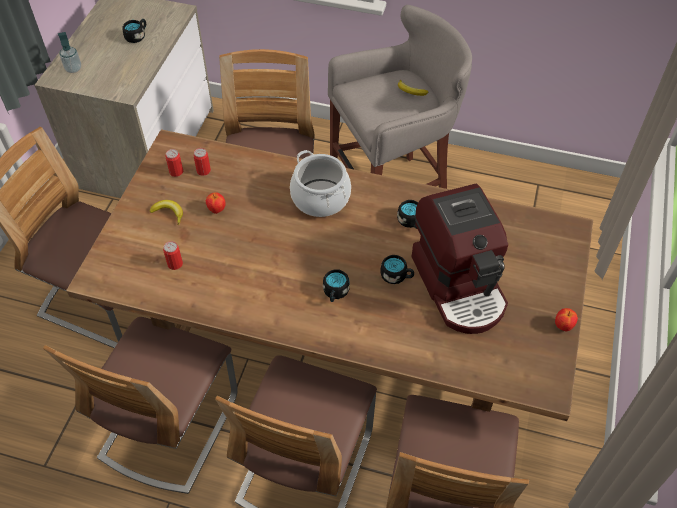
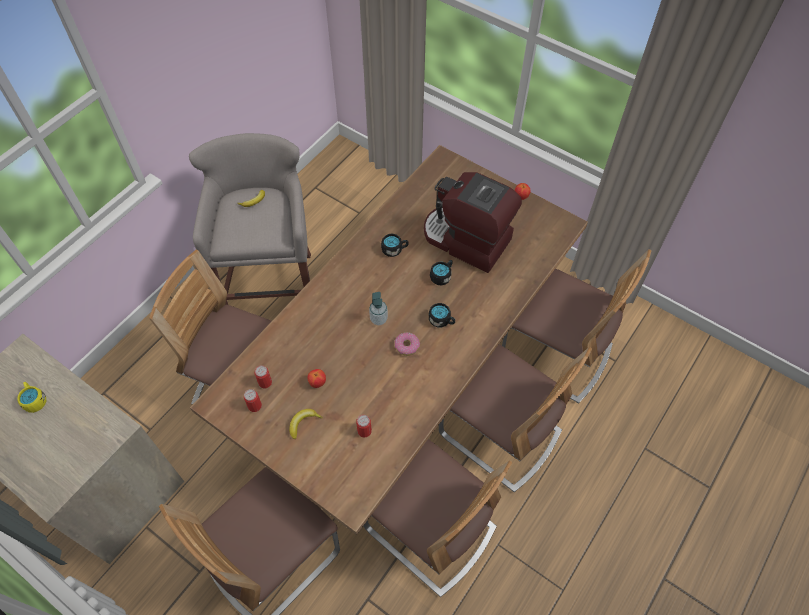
camera: 70 degrees left, 5 degrees up
soap dispenser [58,32,81,73] -> soap dispenser moved to [369,292,388,325]
black mug [122,19,146,43] -> yellow mug [17,382,46,413]
cooking pot [290,150,351,217] -> none
coffee machine [412,184,508,334] -> coffee machine turned 150 degrees counterclockwise [424,172,522,273]
none -> donut [394,332,420,356]

